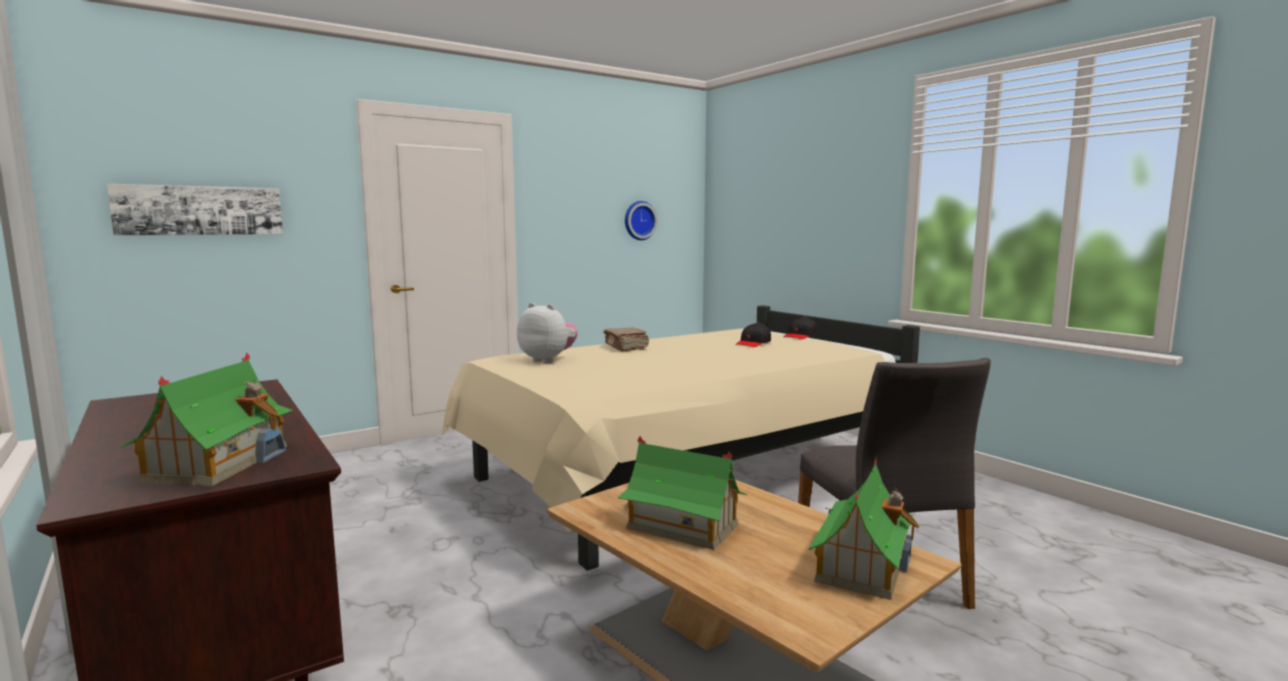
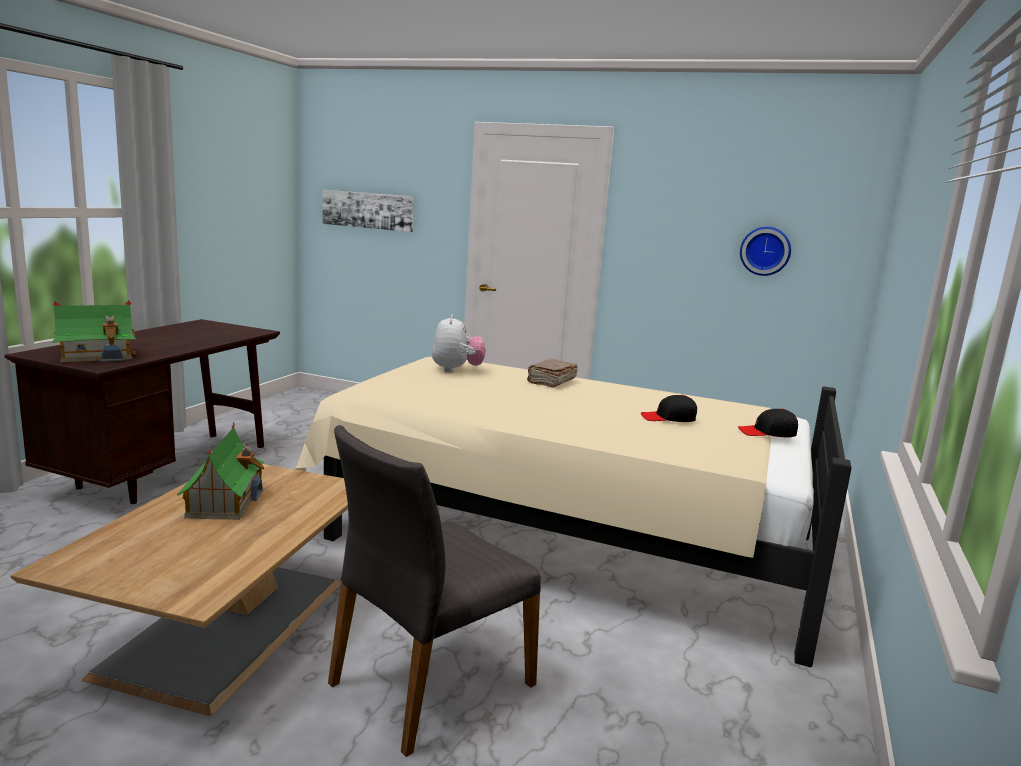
camera: 55 degrees right, 5 degrees up
toy house [809,458,919,600] -> none

